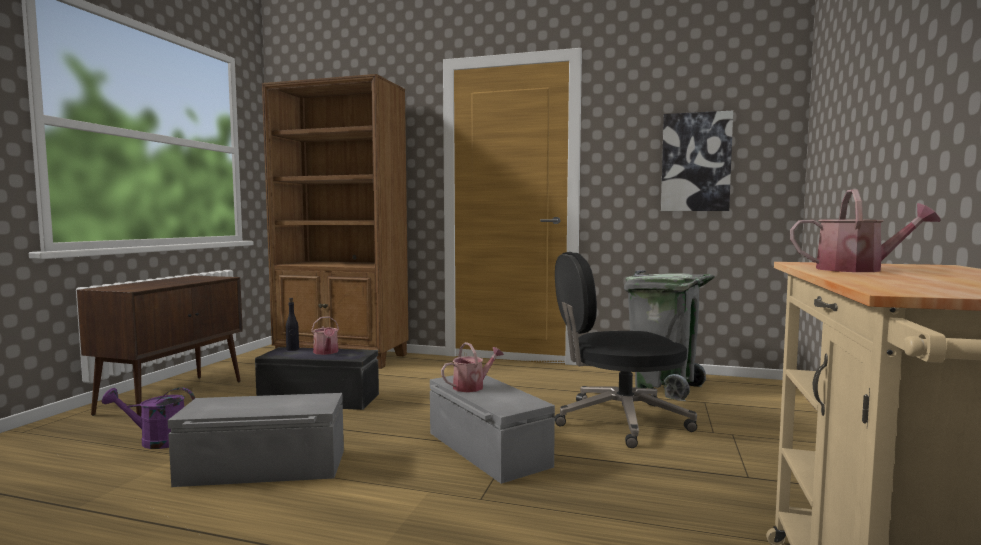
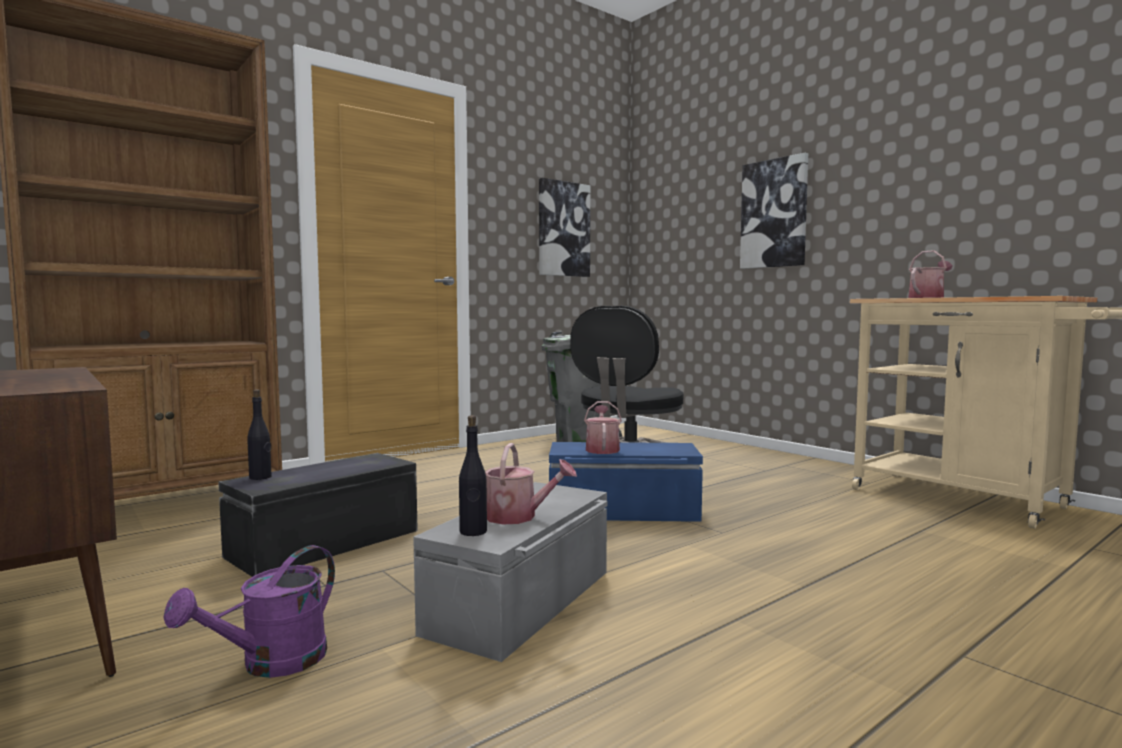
camera: 55 degrees left, 0 degrees up
watering can [311,316,339,355] -> watering can moved to [485,443,577,524]
grey storage box [430,375,555,484] -> blue storage box [549,442,703,522]
none -> black bottle [459,415,487,536]
none -> picture [740,153,808,269]

